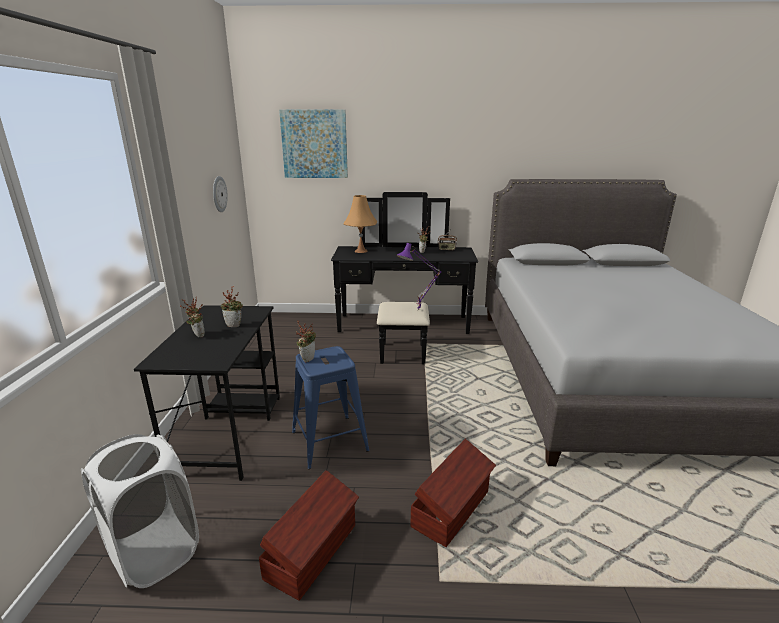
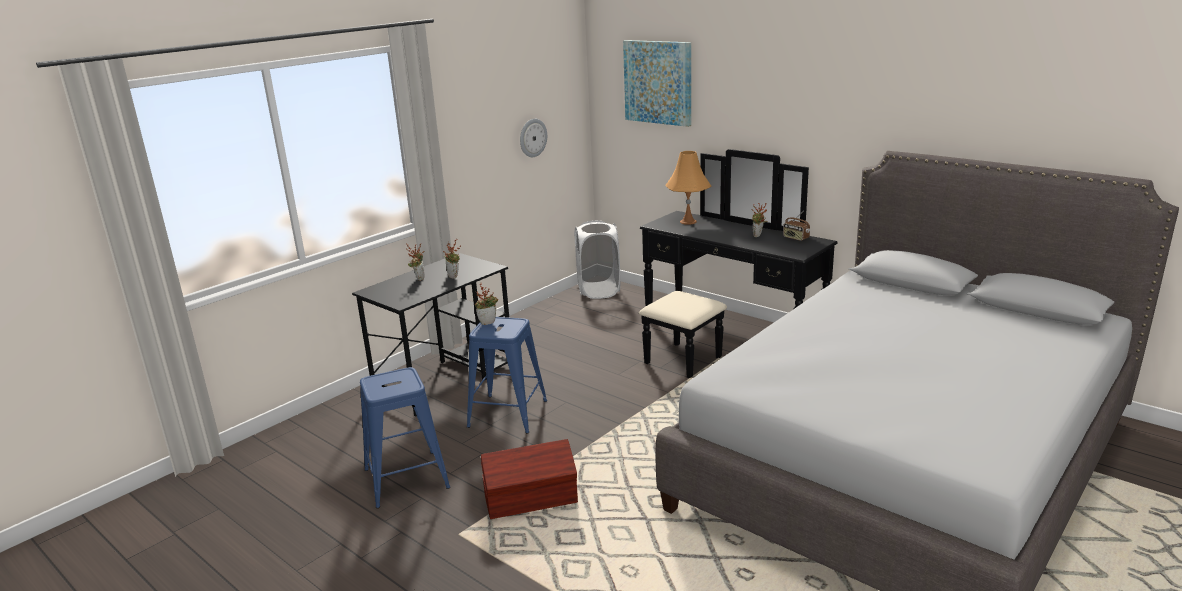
camera: 40 degrees right, 0 degrees up
white laundry basket [81,434,199,588] -> white laundry basket moved to [574,220,620,299]
brown storage box [259,470,359,601] -> blue stool [360,367,450,508]
purple table lamp [397,243,441,309] -> none

